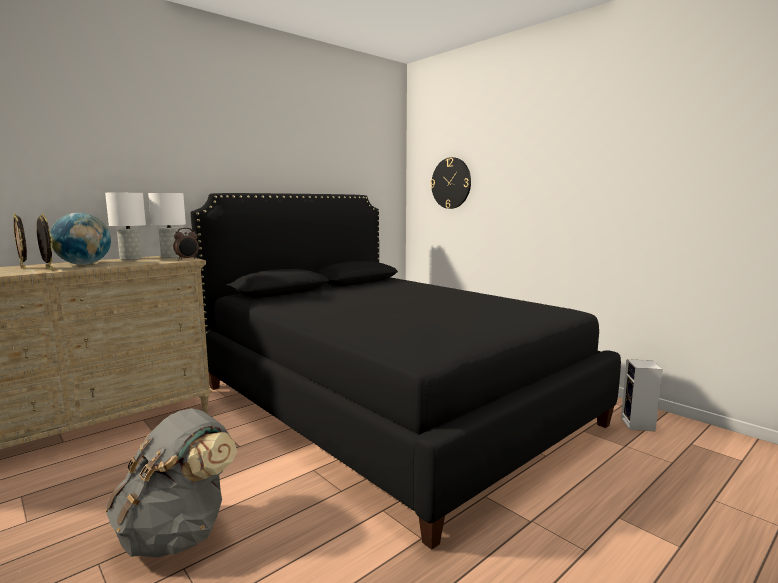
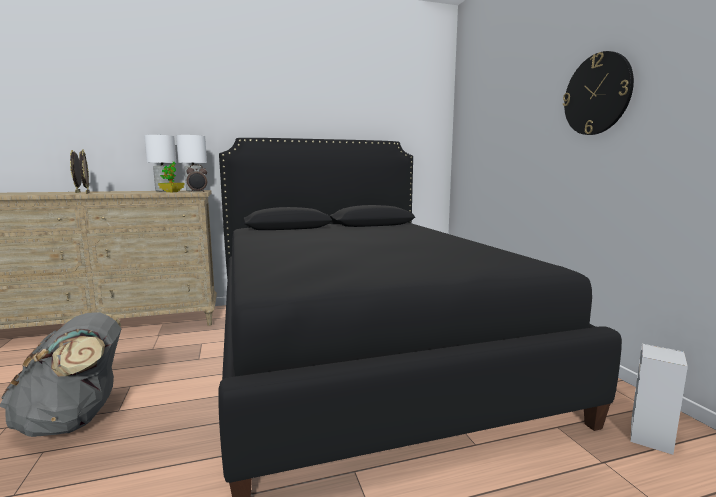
camera: 25 degrees right, 0 degrees up
globe [50,213,111,265] -> none
wall clock [431,157,471,209] -> wall clock moved to [563,51,634,135]
none -> potted plant [158,162,185,192]

